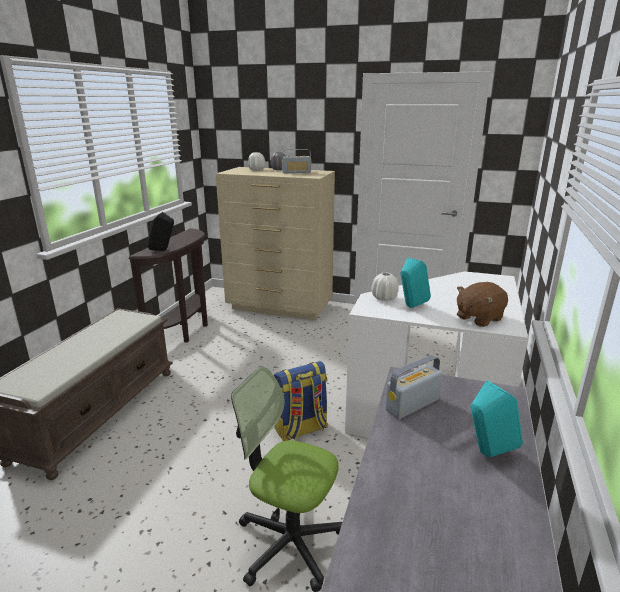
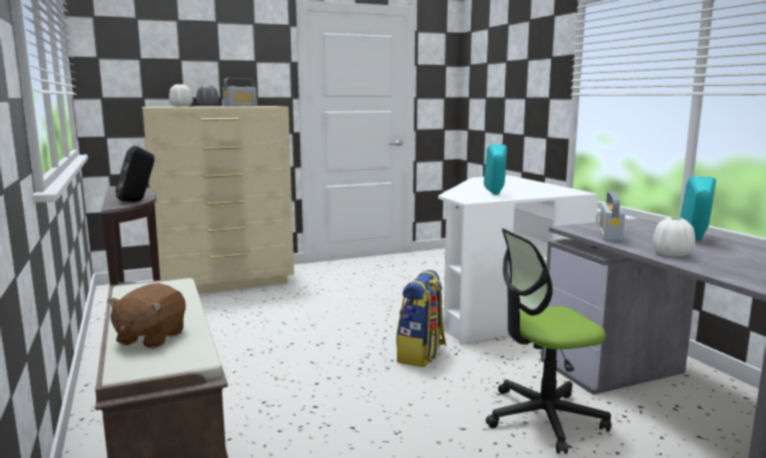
camera: 40 degrees left, 10 degrees down
white vase [372,273,399,301] -> white vase moved to [653,217,695,257]
brown plush toy [457,282,508,327] -> brown plush toy moved to [107,283,186,348]

